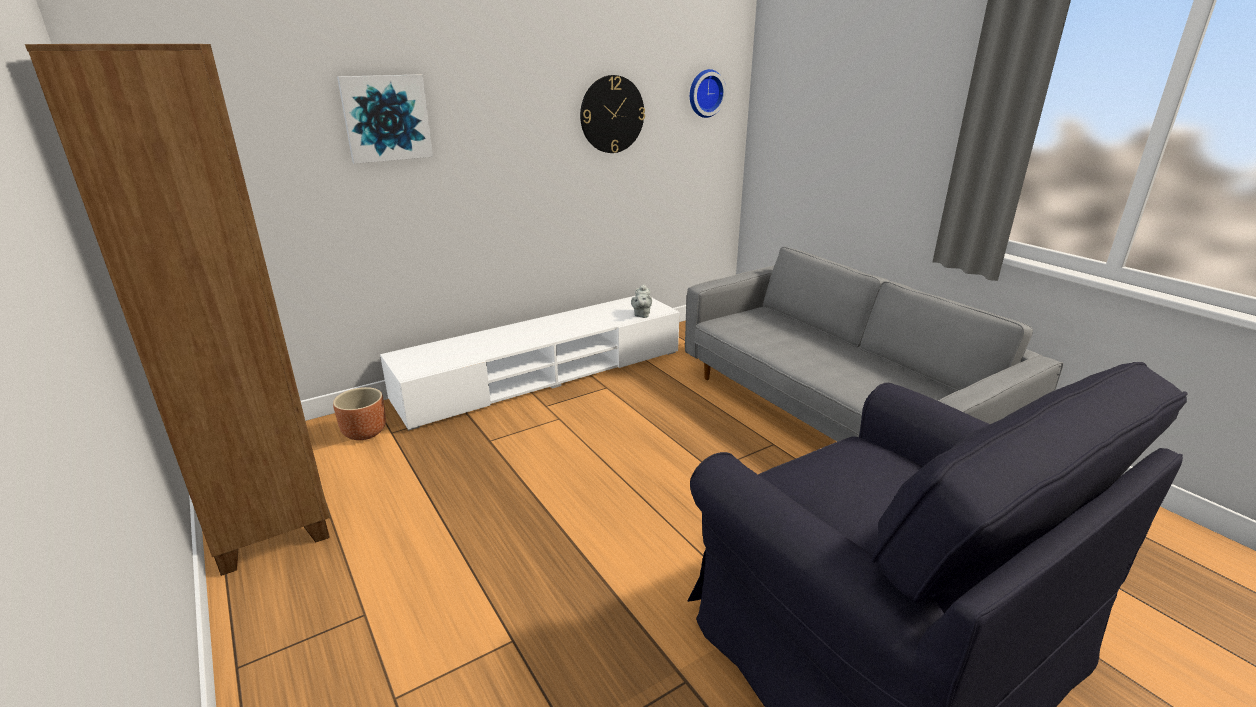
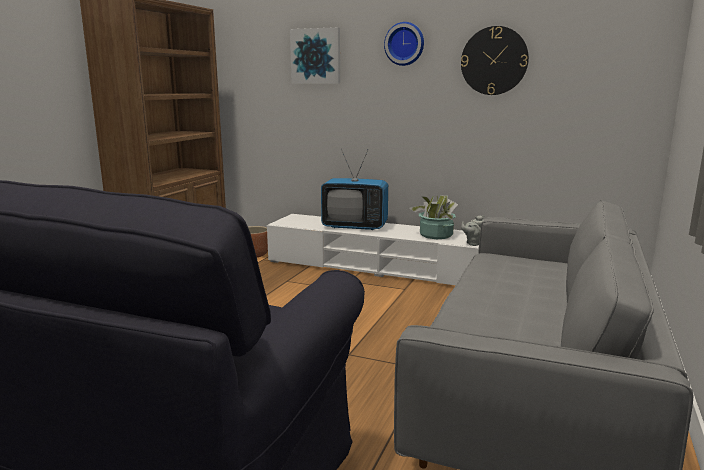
camera: 55 degrees right, 10 degrees down
wall clock [690,69,726,118] -> wall clock moved to [384,22,424,66]
none -> television [321,149,388,230]
none -> potted plant [409,195,458,239]

